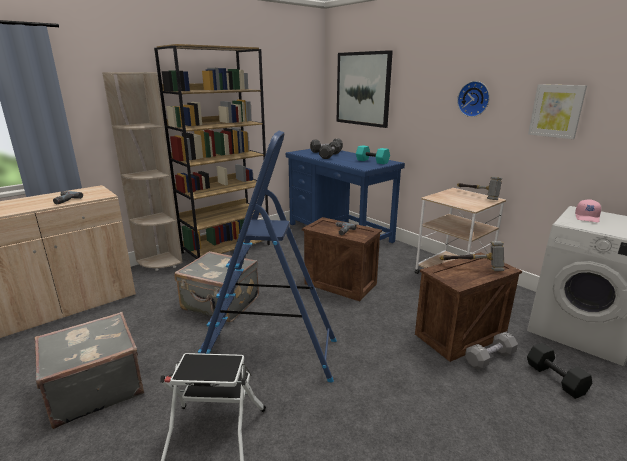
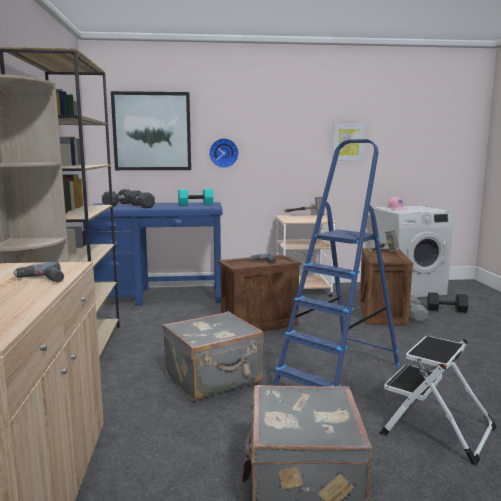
camera: 55 degrees left, 10 degrees down
wall clock [457,81,490,117] -> wall clock moved to [209,138,239,168]

